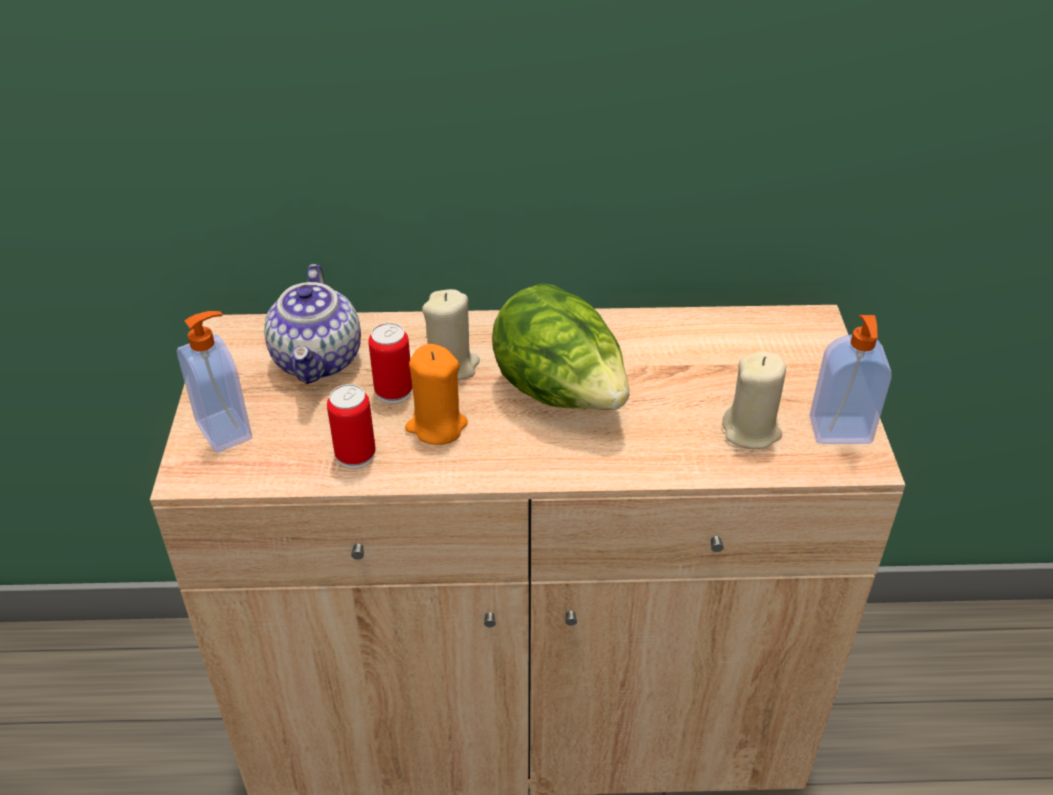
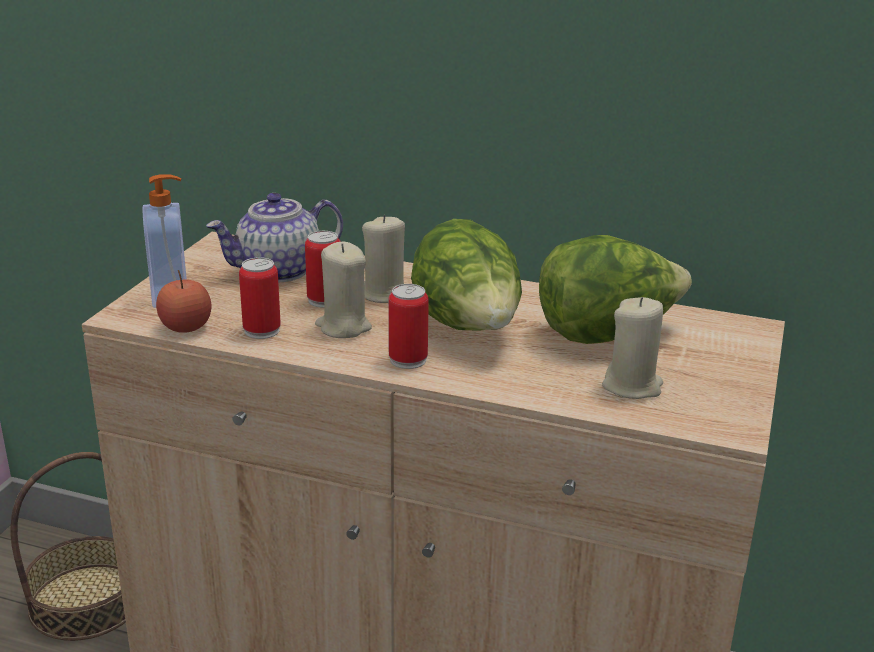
camera: 20 degrees right, 15 degrees down
teapot [264,264,361,384] -> teapot turned 45 degrees clockwise [206,193,343,283]
orange candle [405,344,468,445] -> beige candle [315,242,372,338]
soap dispenser [810,315,892,444] -> none
none -> basket [10,452,126,641]
none -> apple [156,270,211,332]
none -> can [388,284,429,369]
none -> lettuce [539,235,692,344]

